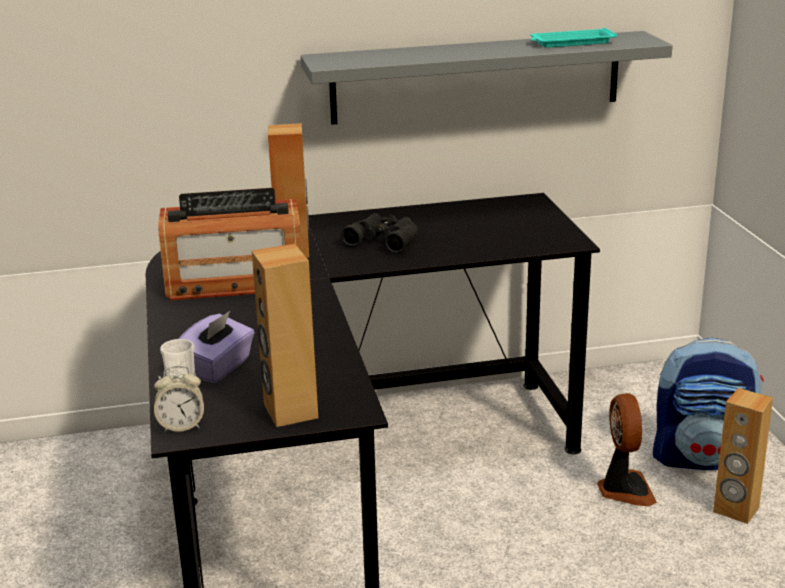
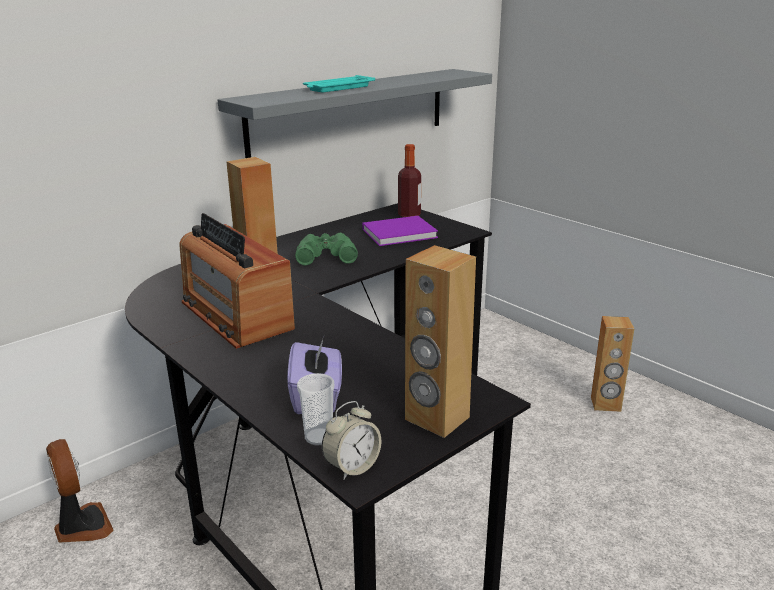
camera: 30 degrees left, 0 degrees up
radio [158,188,301,301] -> radio turned 90 degrees clockwise [179,213,295,349]
black binoculars [341,213,418,253] -> green binoculars [295,233,358,266]
turquoise tray [530,28,618,48] -> turquoise tray moved to [303,75,375,93]
fan [597,393,657,506] -> fan moved to [46,439,114,543]
backpack [653,338,764,470] -> none
none -> purple book [362,216,438,246]
none -> bottle [398,144,421,217]

